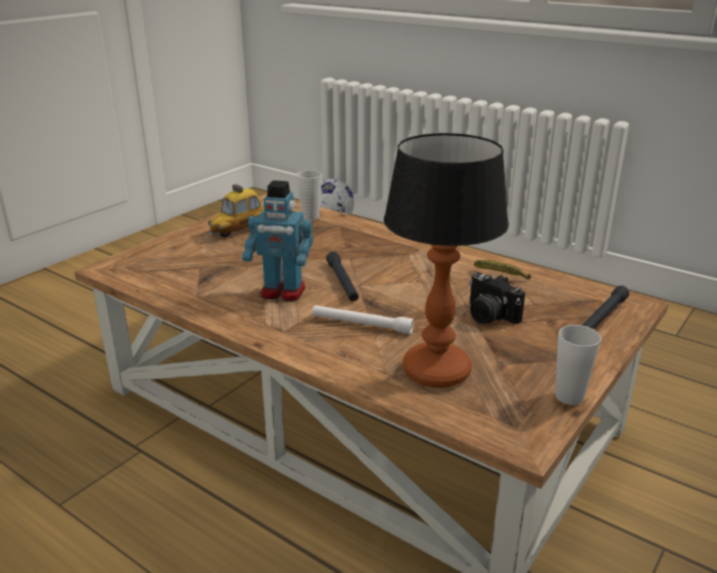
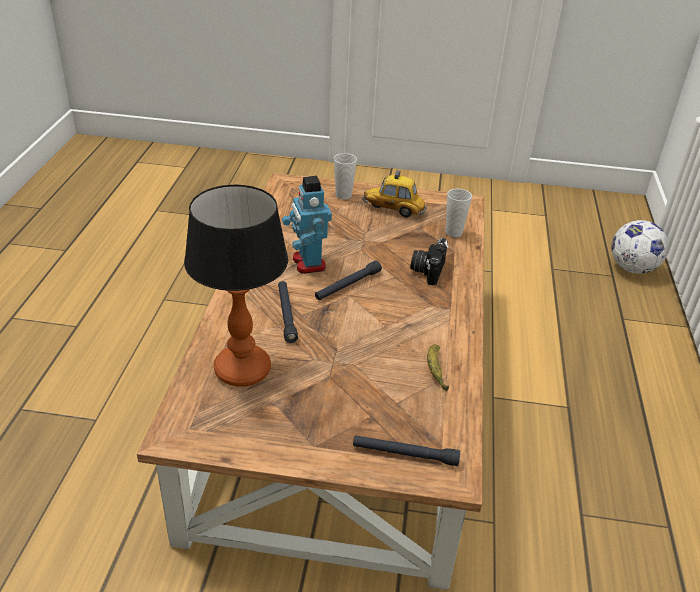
camera: 60 degrees right, 10 degrees up
white flashlight [312,305,414,334] -> black flashlight [278,281,298,343]
camera [469,272,525,324] -> camera moved to [410,238,449,285]
cup [555,325,602,405] -> cup moved to [334,153,357,199]

